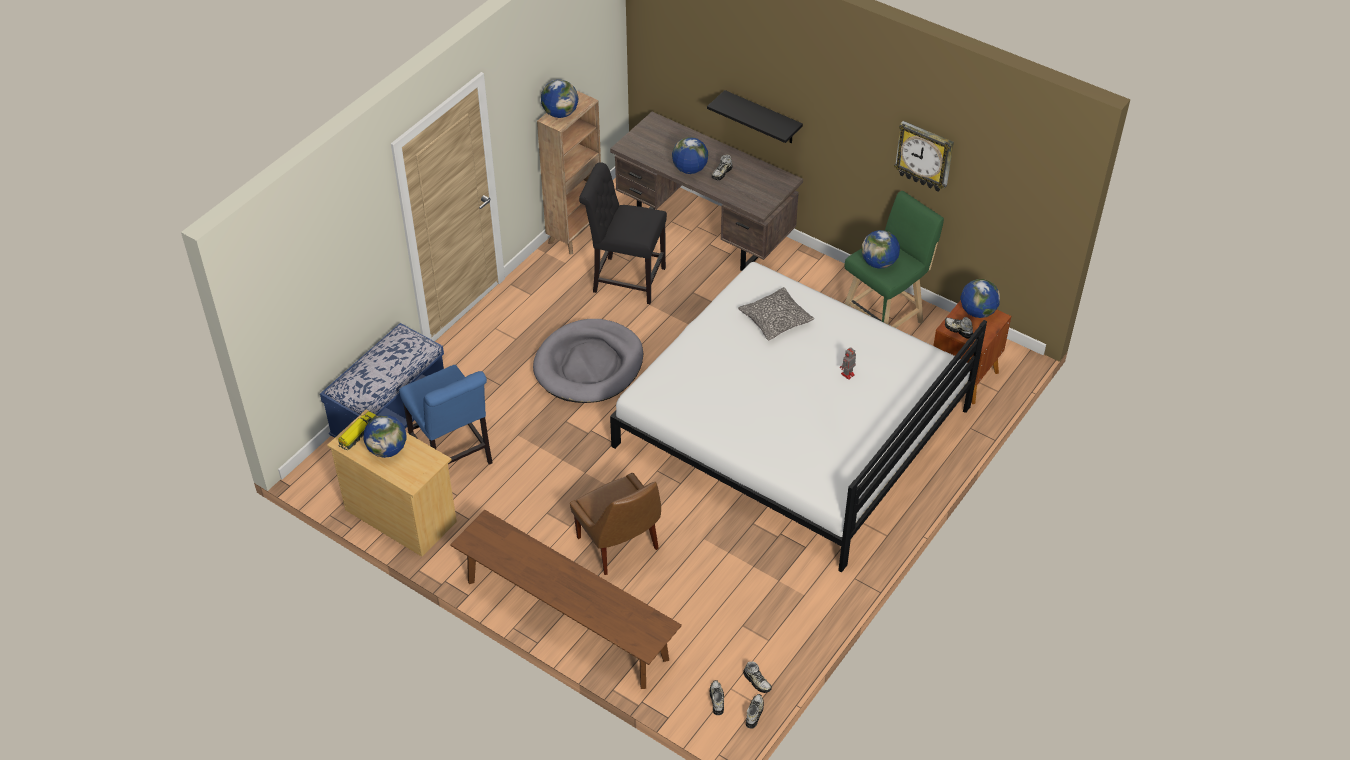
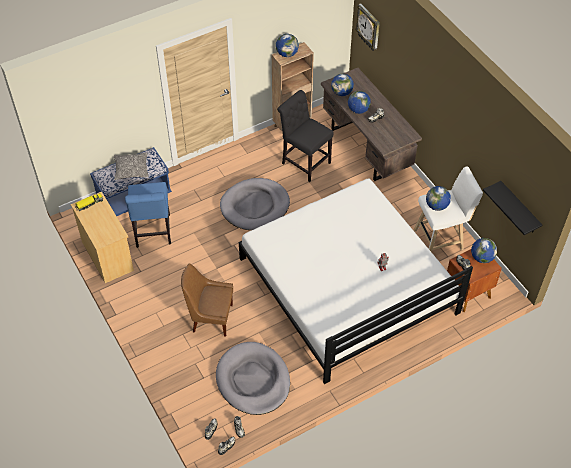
camera: 25 degrees right, 5 degrees up
globe [363,415,407,458] -> globe moved to [331,74,354,96]
brown bench [450,510,682,689] -> none
brown chair [570,473,661,575] -> brown chair turned 105 degrees clockwise [181,264,233,337]
black shelf [707,90,803,143] -> black shelf moved to [483,181,542,235]
pillow [738,287,814,340] -> pillow moved to [114,153,149,180]
green stool [845,191,944,328] -> white stool [414,166,483,252]
wall clock [894,121,954,192] -> wall clock moved to [356,3,380,51]
none -> grey dog bed [216,342,290,415]

